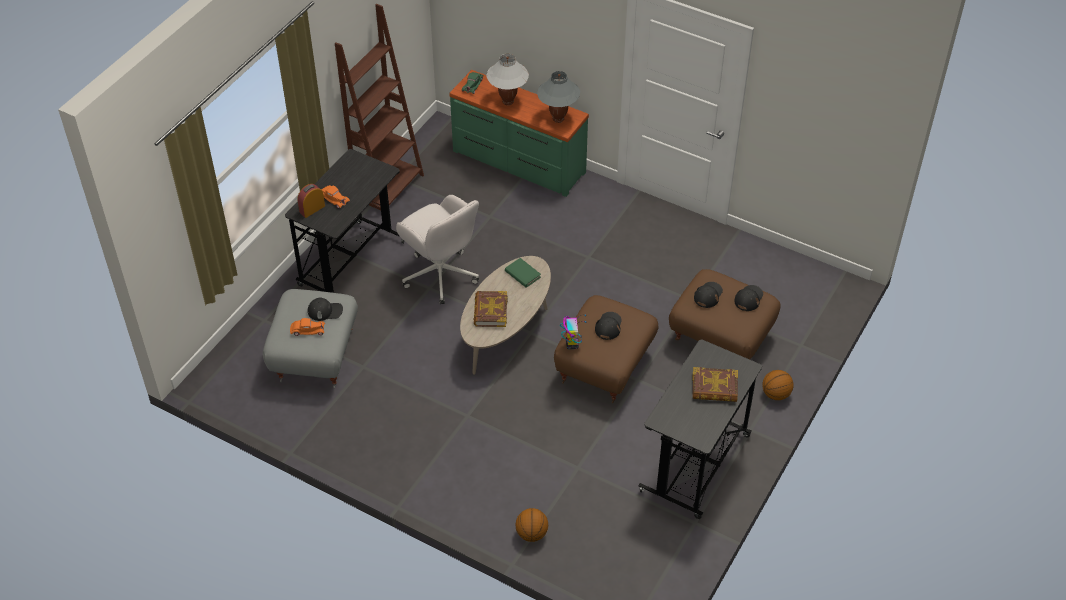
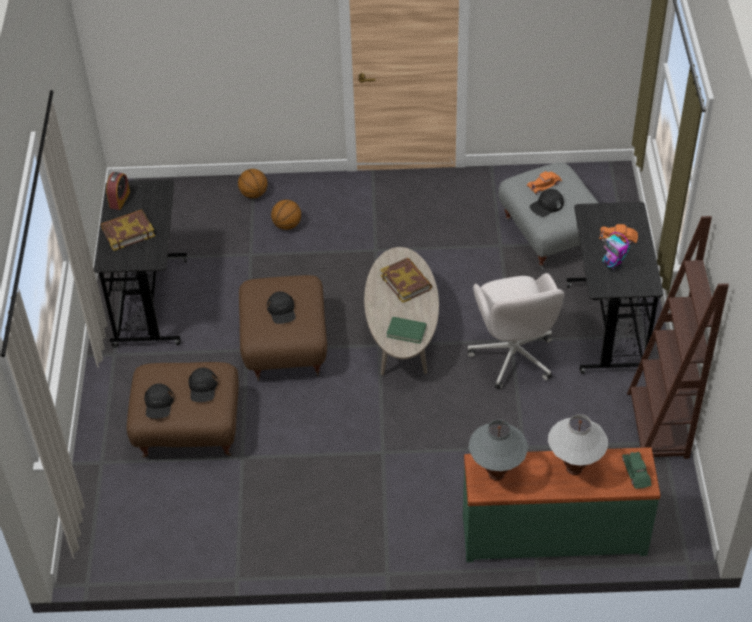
camera: 150 degrees right, 0 degrees up
alarm clock [298,184,325,218] -> alarm clock moved to [106,172,130,210]
white office chair [396,195,479,304] -> white office chair turned 120 degrees counterclockwise [468,273,564,389]
toy robot [560,314,586,349] -> toy robot moved to [601,232,630,272]
basketball [762,370,794,400] -> basketball moved to [271,200,301,230]

